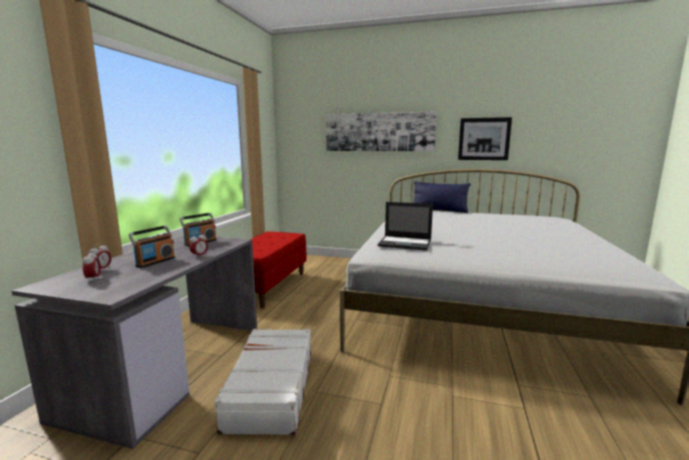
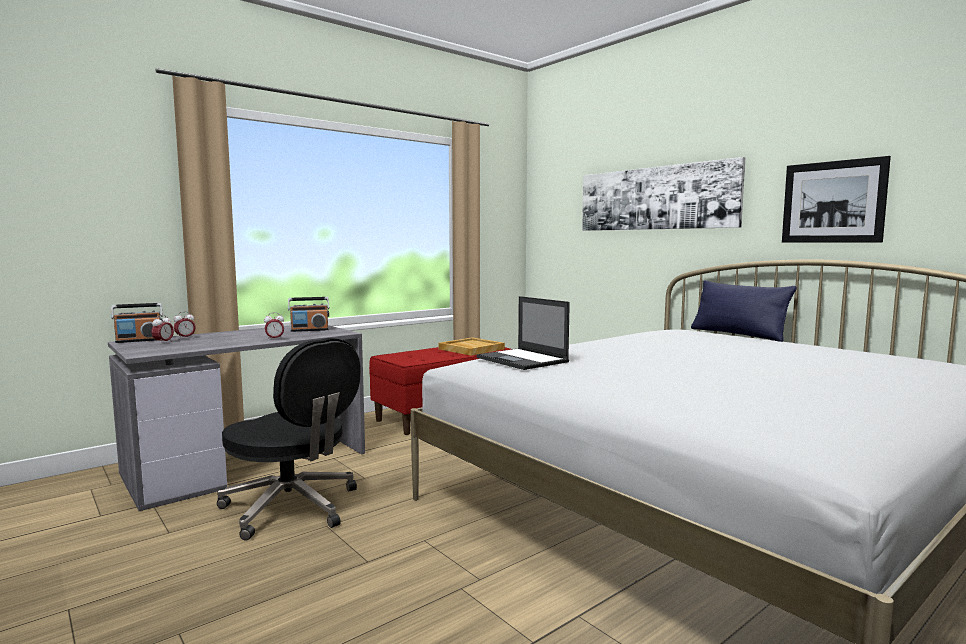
camera: 35 degrees right, 5 degrees down
radio [128,226,175,268] -> radio moved to [111,303,163,343]
white suitcase [215,329,311,435] -> black office chair [217,338,360,541]
none -> beige tray [439,338,505,356]

